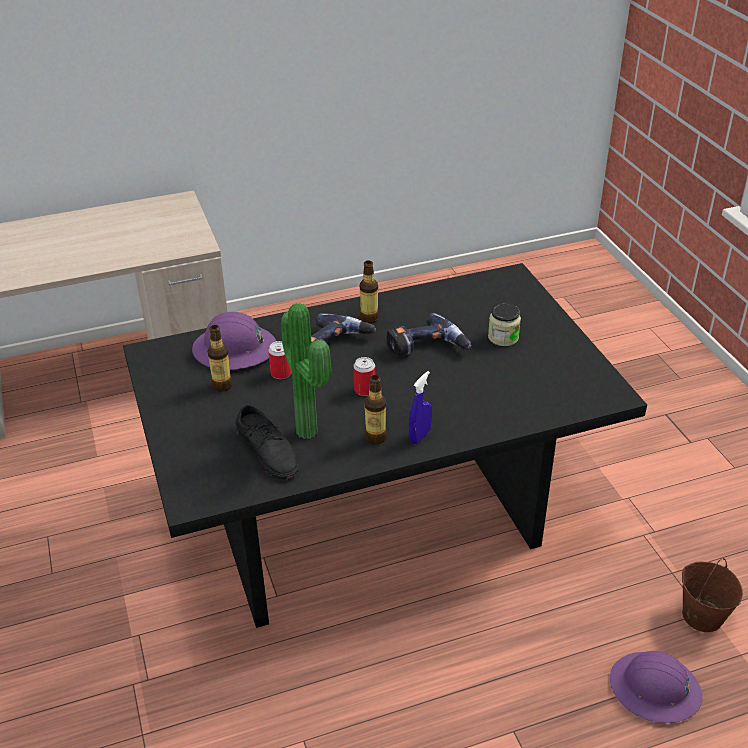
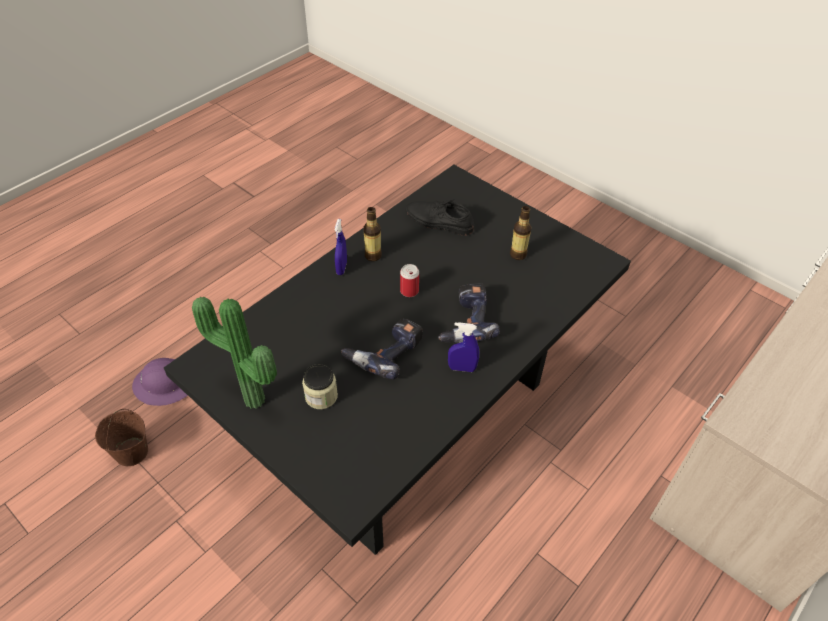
camera: 150 degrees right, 10 degrees up
purple hard hat [192,312,276,370] -> none
can [268,341,291,379] -> none
potted plant [281,303,331,439] -> potted plant moved to [192,297,277,409]
bottle [360,260,379,324] -> blue spray bottle [448,322,479,372]

